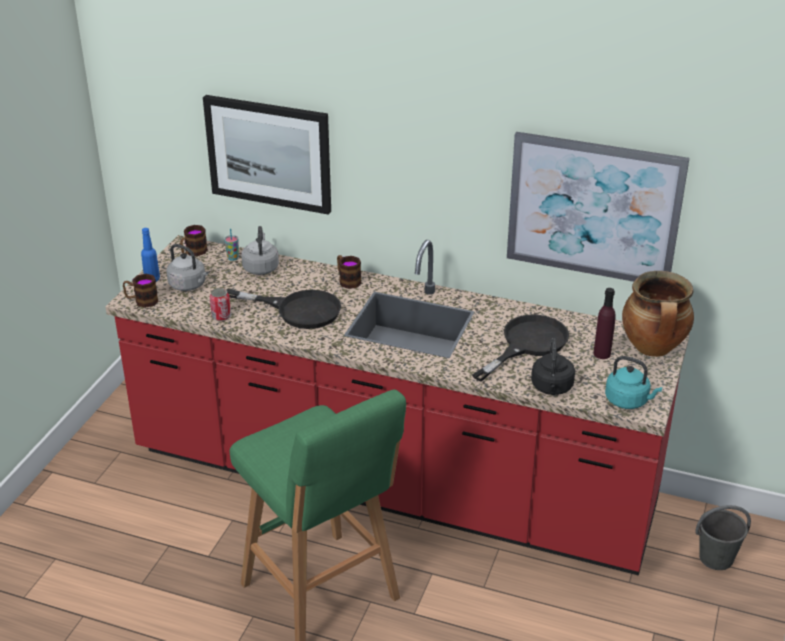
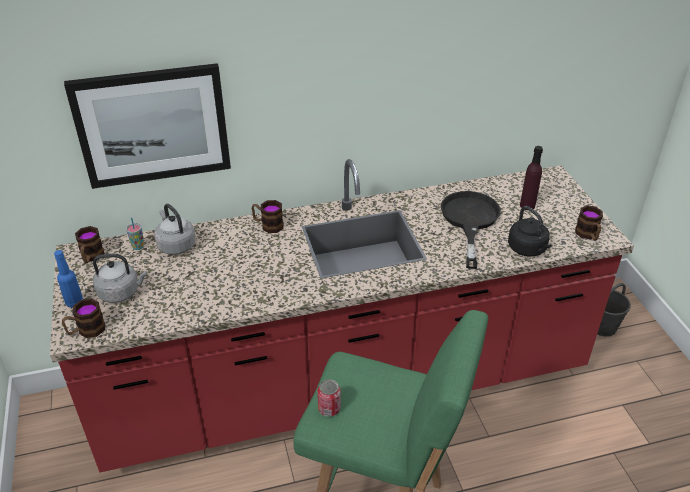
camera: 35 degrees left, 5 degrees up
can [210,288,231,321] -> can moved to [317,379,341,417]
black frying pan [226,289,341,329] -> none
picture [507,132,689,282] -> none
turquoise kettle [605,356,662,409] -> mug [575,205,603,241]
cooking pot [622,271,694,357] -> none

